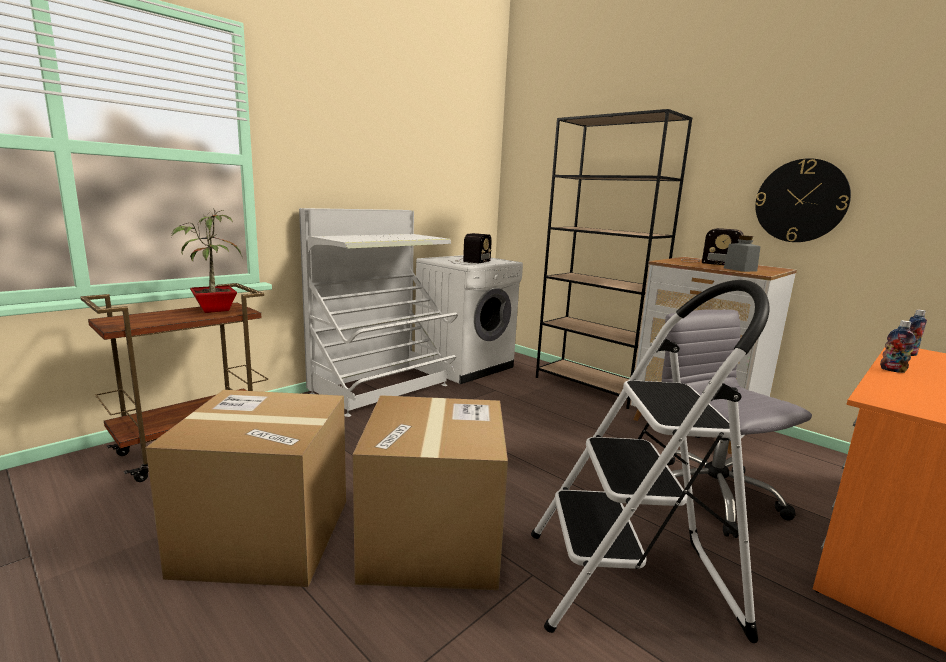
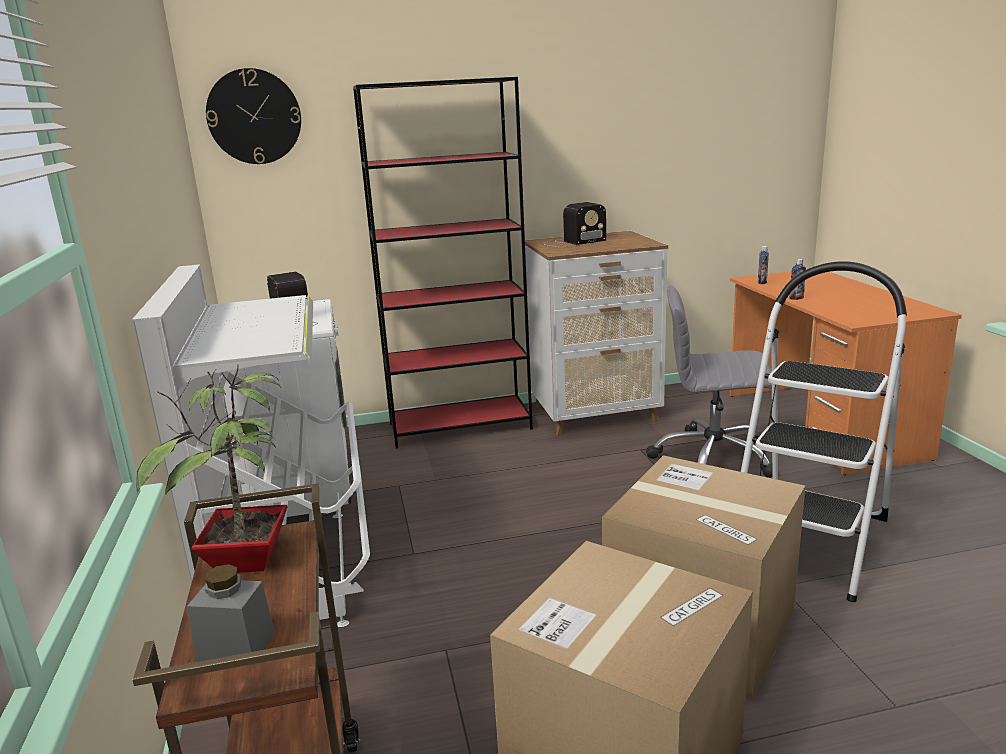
camera: 55 degrees left, 5 degrees up
beige bookcase [536,109,692,409] -> red bookcase [353,77,533,448]
grey jar [724,235,761,272] -> grey jar moved to [187,564,275,665]
wall clock [755,158,851,242] -> wall clock moved to [206,68,301,164]

